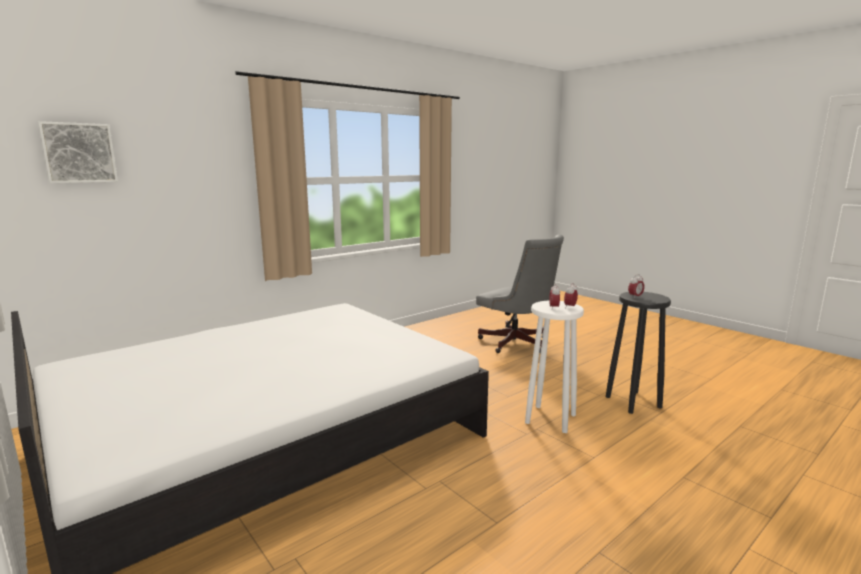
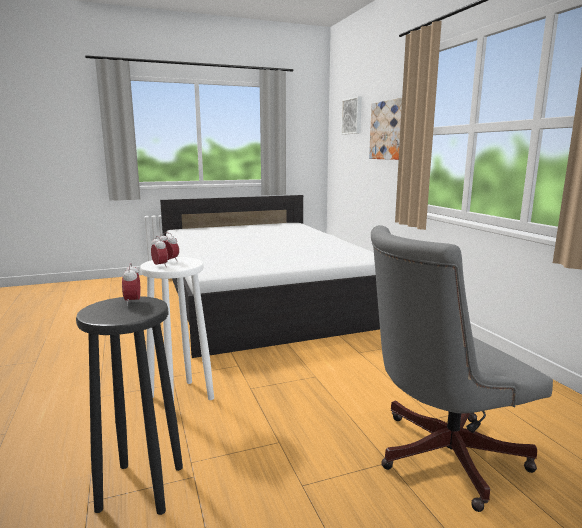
camera: 110 degrees right, 0 degrees up
none -> picture [369,98,402,160]

